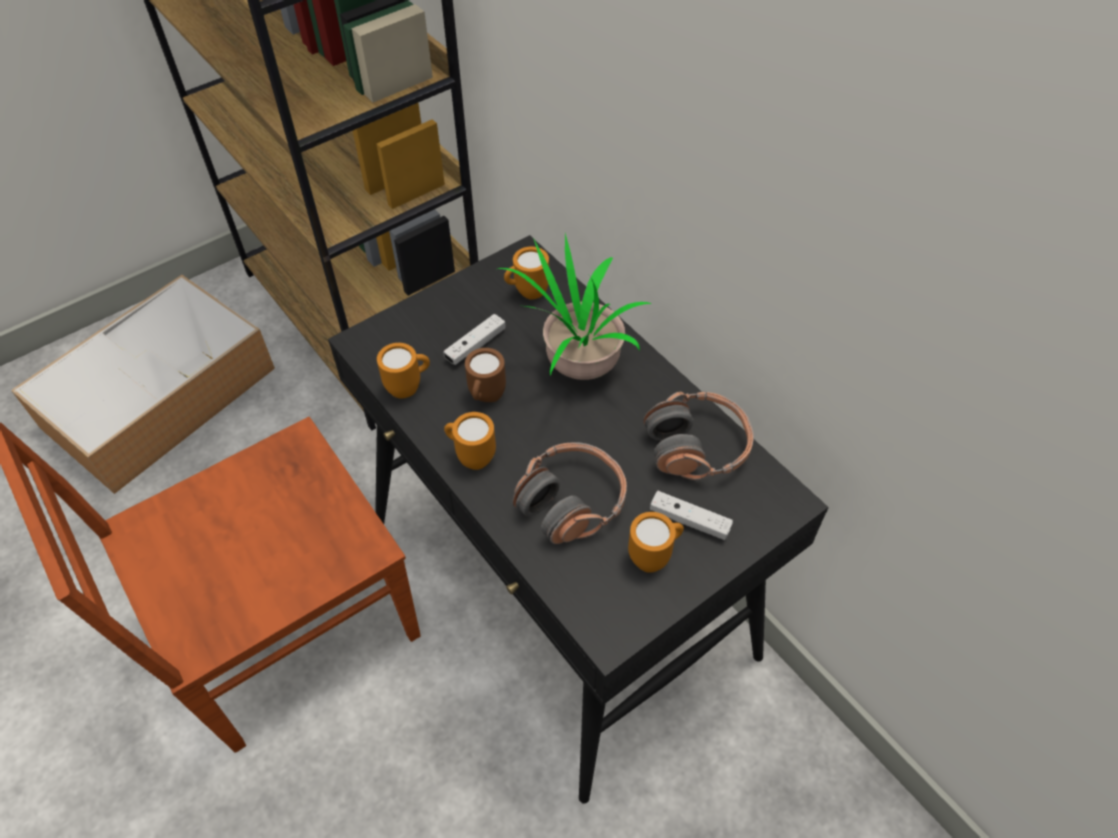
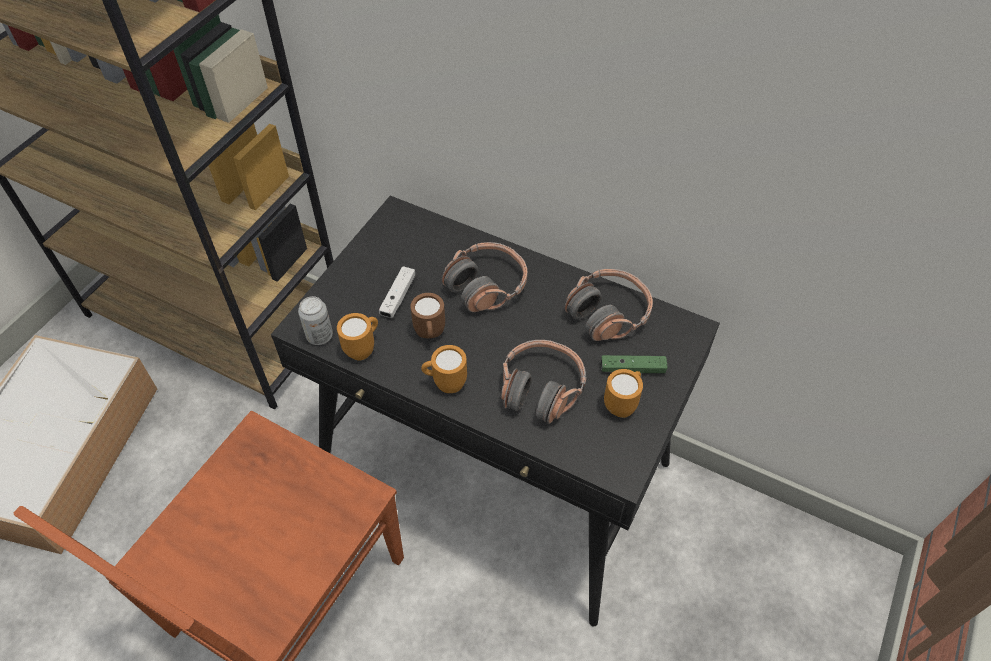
camera: 25 degrees left, 0 degrees up
potted plant [498,233,651,380] -> headphones [442,242,527,312]
orange mug [504,246,549,300] -> none
white game controller [650,491,733,540] -> green game controller [601,355,668,373]
none -> can [298,296,333,345]

